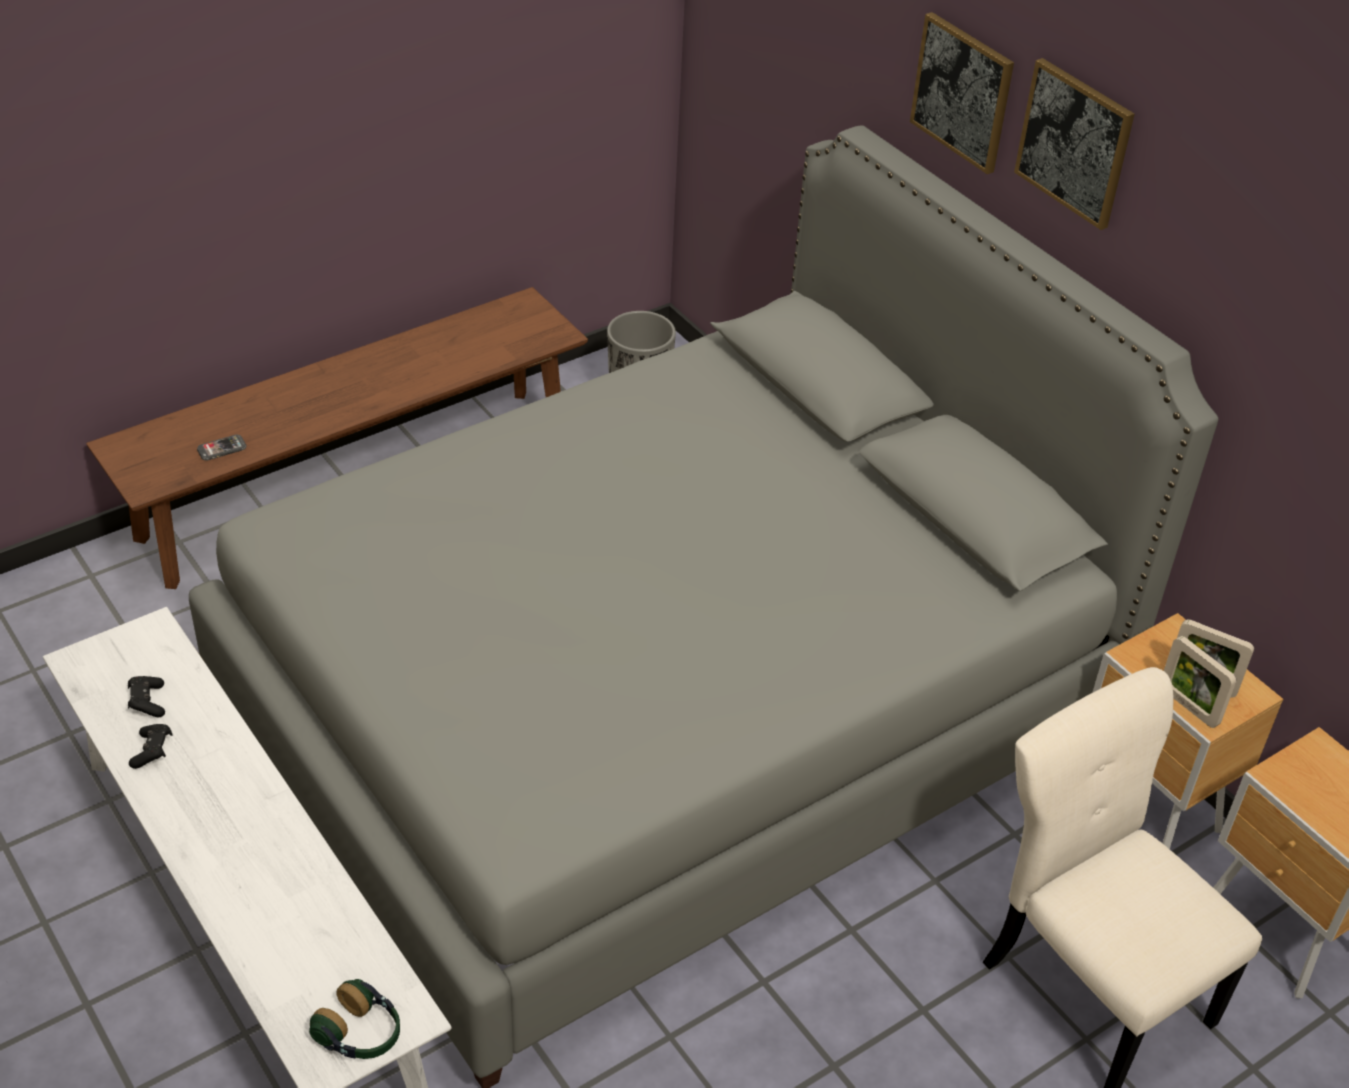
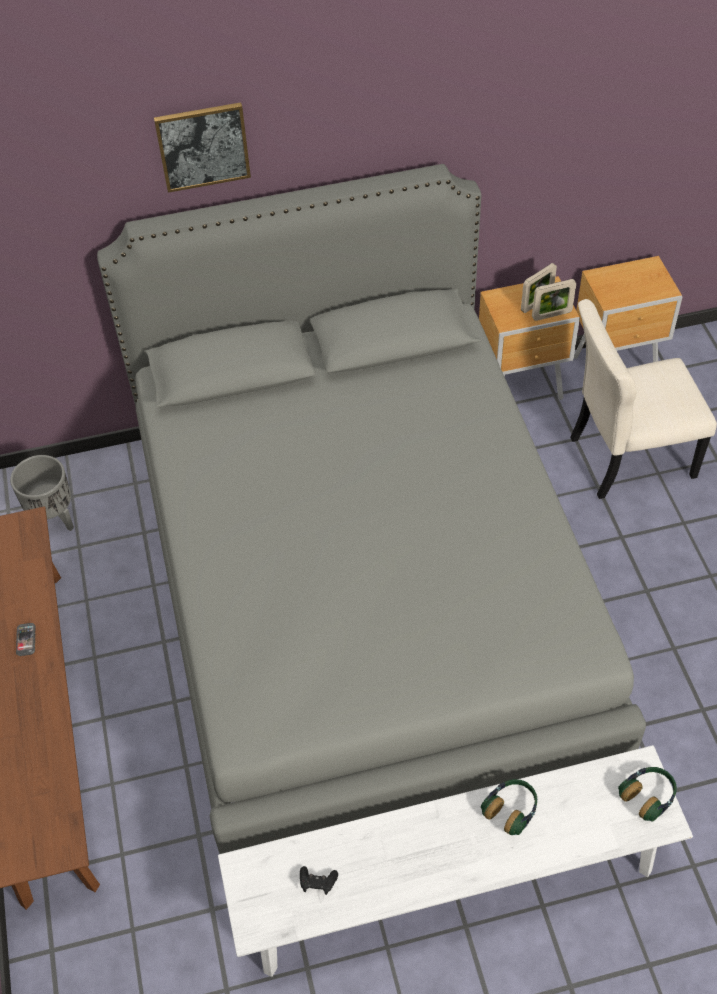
camera: 65 degrees left, 10 degrees up
black game controller [129,724,173,769] -> none
phone [197,434,246,461] -> phone moved to [16,623,35,656]
picture [1014,58,1135,230] -> none
none -> headphones [481,779,537,835]

